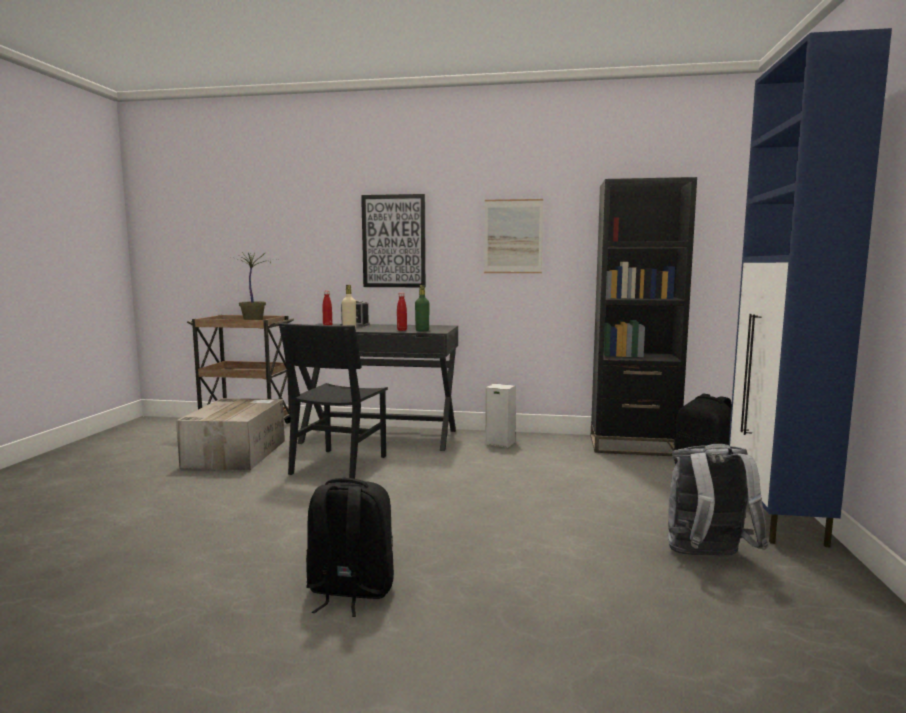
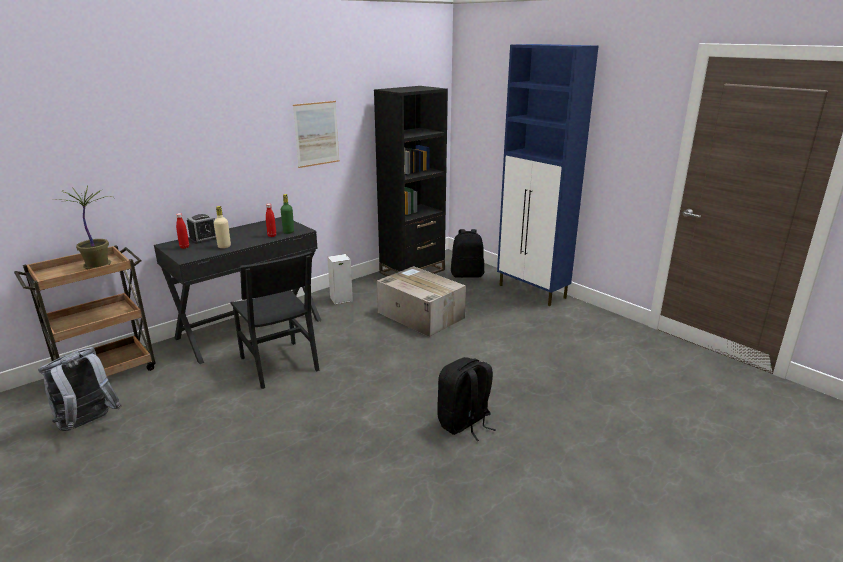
camera: 50 degrees left, 15 degrees up
cardboard box [176,398,285,471] -> cardboard box moved to [377,266,466,337]
picture [361,194,426,287] -> none
grey backpack [667,444,769,556] -> grey backpack moved to [38,347,122,431]

